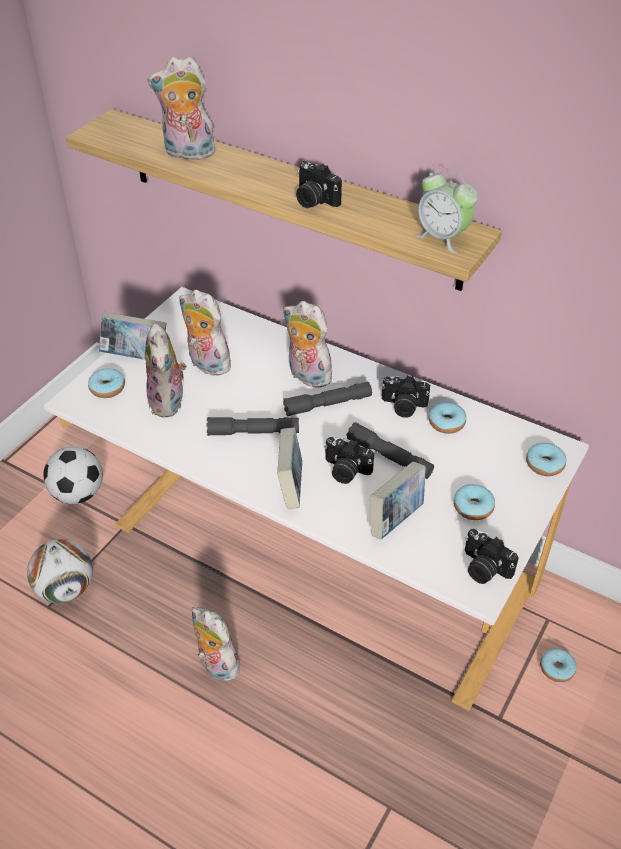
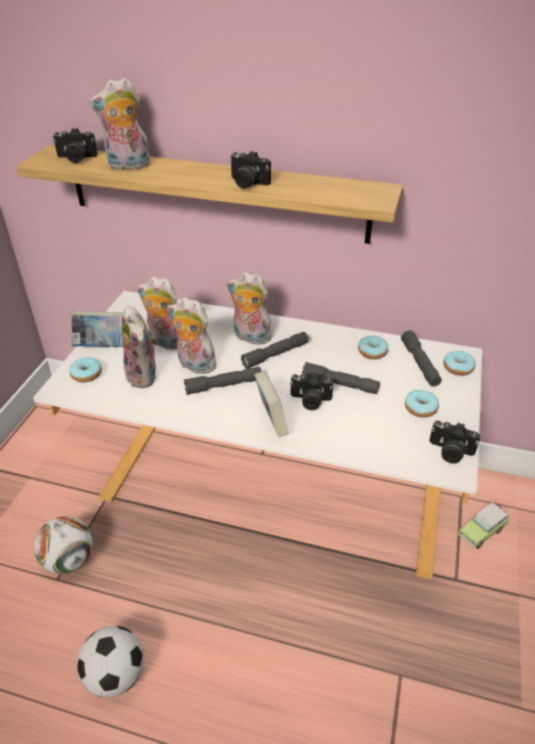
camera: 15 degrees left, 5 degrees down
football [43,446,103,504] -> football moved to [77,626,144,698]
plush toy [192,607,245,682] -> plush toy moved to [168,298,221,374]
book [370,462,426,539] -> none
camera [381,375,430,418] -> camera moved to [53,128,98,163]
alarm clock [415,168,478,253] -> none
donut [540,648,577,682] -> toy car [458,502,508,549]
none -> grey flashlight [401,330,442,387]

